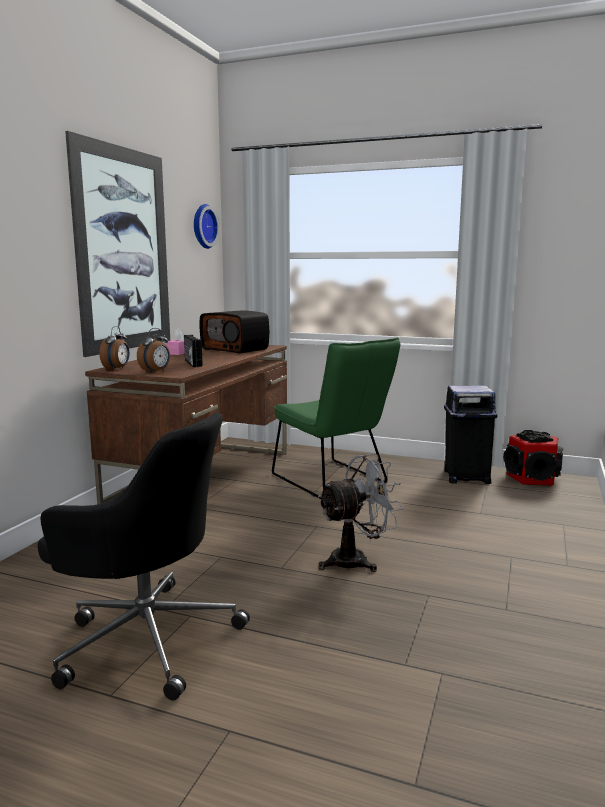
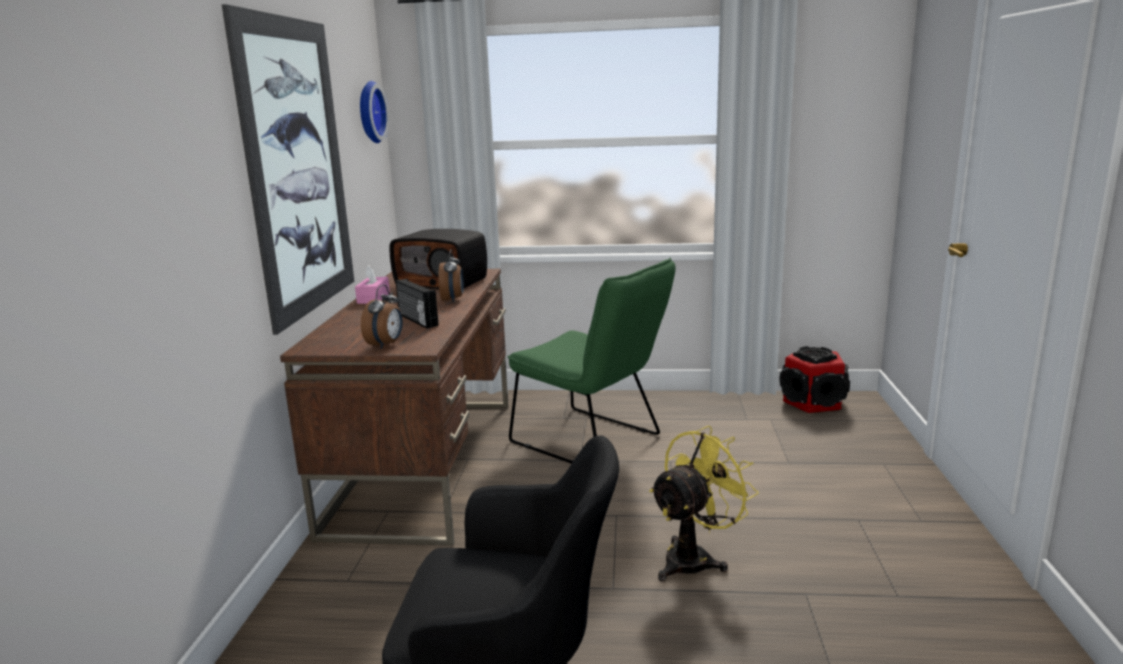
camera: 15 degrees left, 5 degrees up
alarm clock [100,326,129,371] -> alarm clock moved to [438,249,464,302]
grey fan [318,454,403,572] -> yellow fan [649,426,759,581]
black trash can [444,385,497,484] -> none

